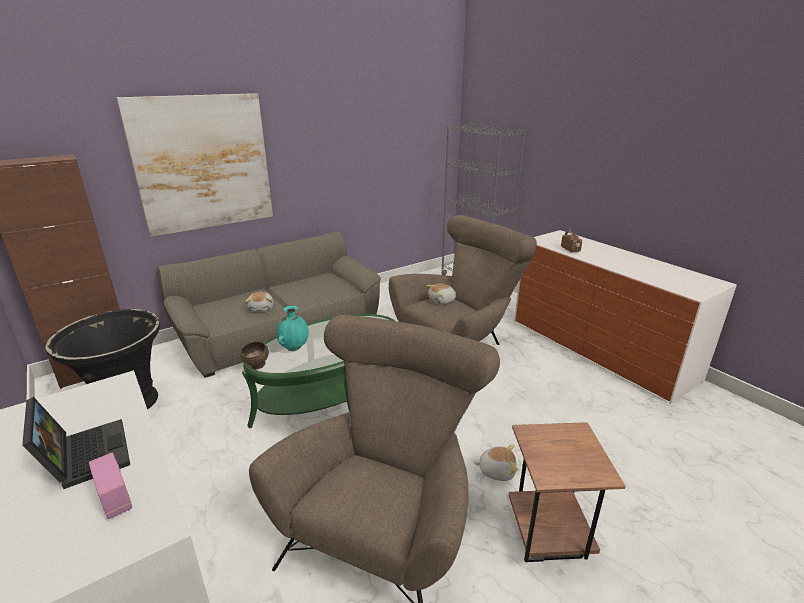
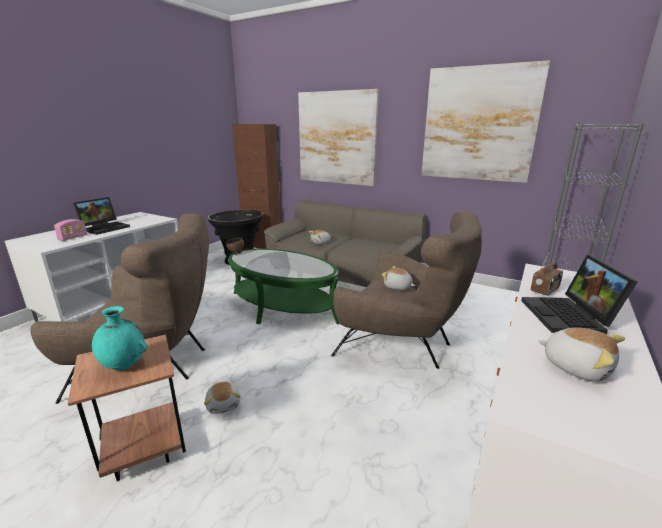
camera: 65 degrees right, 5 degrees down
turquoise vase [276,306,308,351] -> turquoise vase moved to [92,306,148,371]
none -> picture [421,60,550,183]
none -> laptop [521,255,637,334]
none -> plush toy [538,328,625,381]

